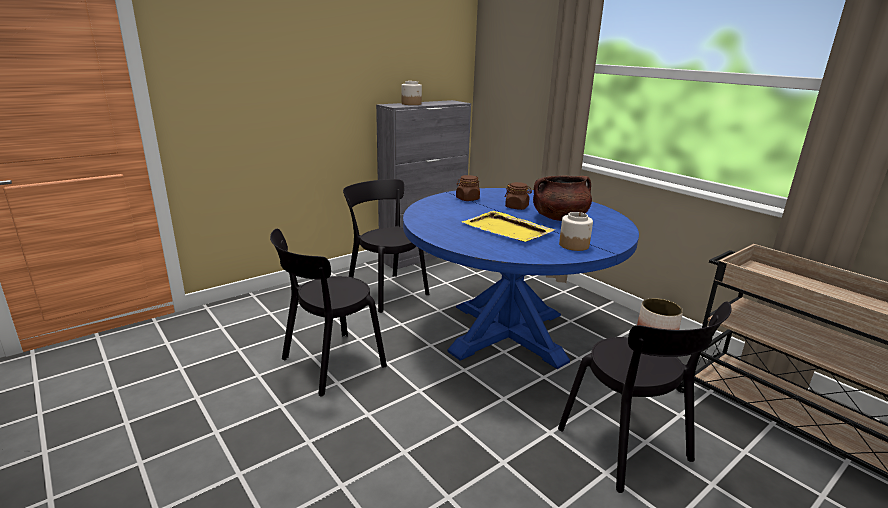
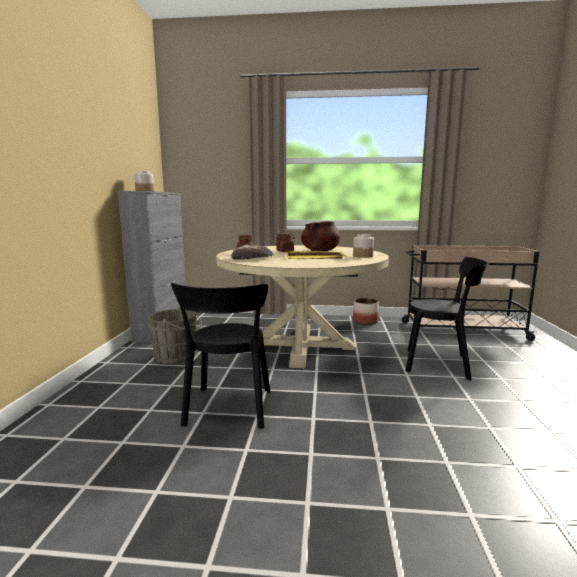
camera: 45 degrees left, 10 degrees down
black chair [343,179,429,313] -> grey bucket [148,307,202,364]
blue dining table [403,188,639,369] -> beige dining table [216,245,389,368]
none -> bread [232,245,274,260]

